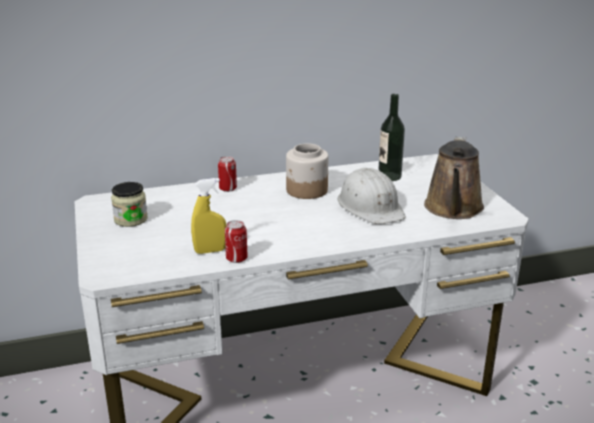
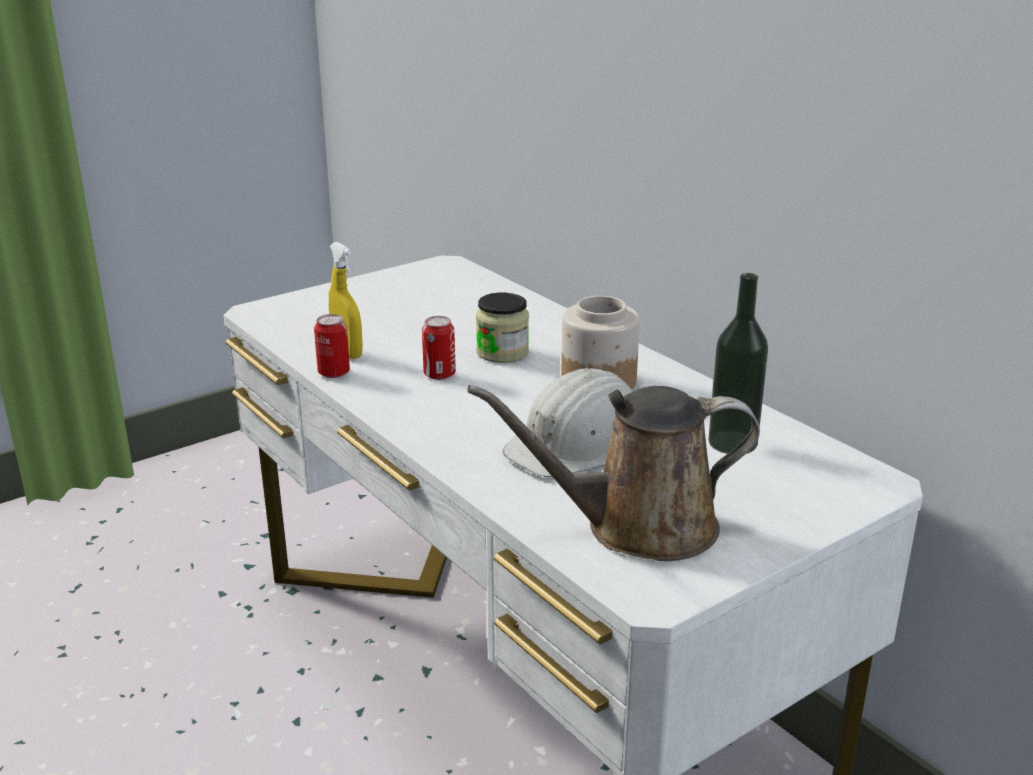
camera: 70 degrees right, 0 degrees up
jar [111,182,148,227] -> jar moved to [476,293,529,363]
can [218,156,237,192] -> can moved to [422,316,456,380]

